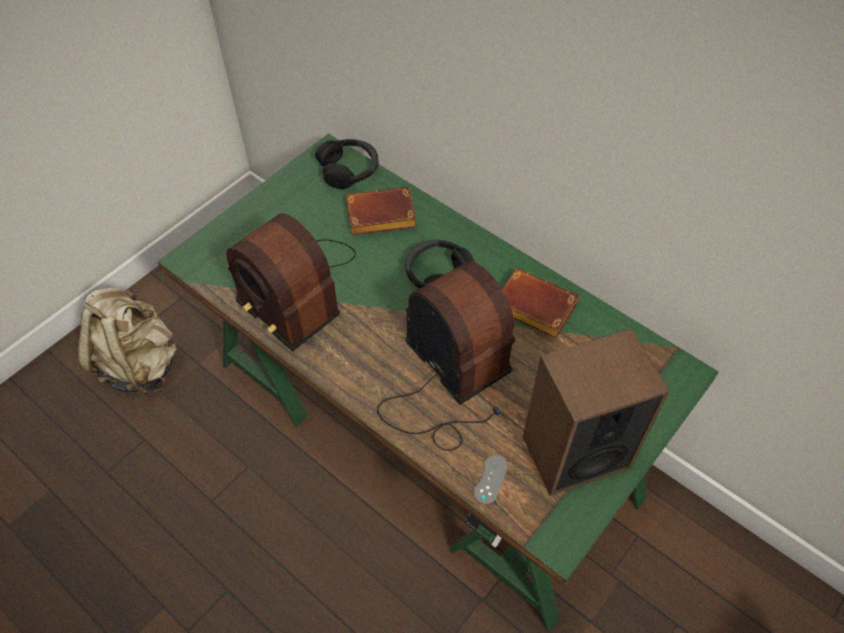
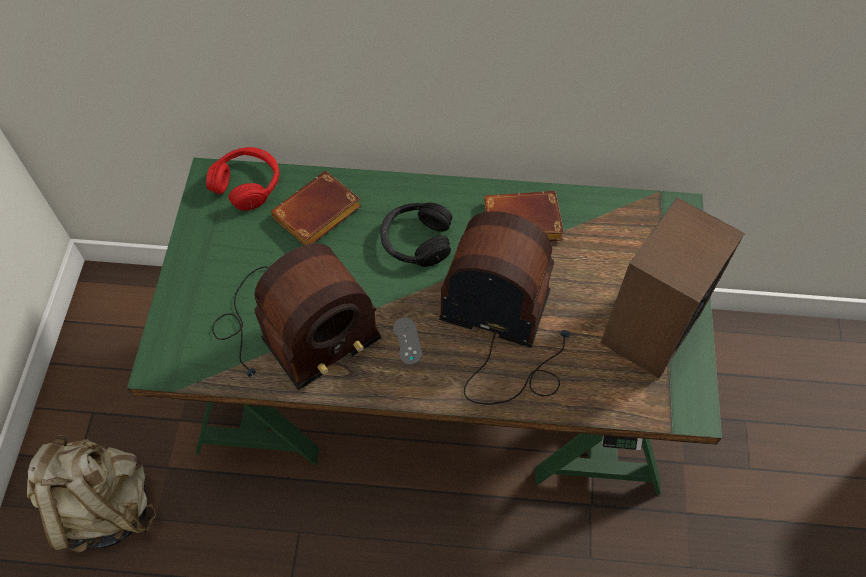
camera: 35 degrees left, 5 degrees up
radio [226,213,356,352] -> radio turned 45 degrees counterclockwise [212,243,381,390]
black headphones [315,139,379,189] -> red headphones [206,147,279,211]
grey game controller [474,455,508,504] -> grey game controller moved to [393,318,422,364]

